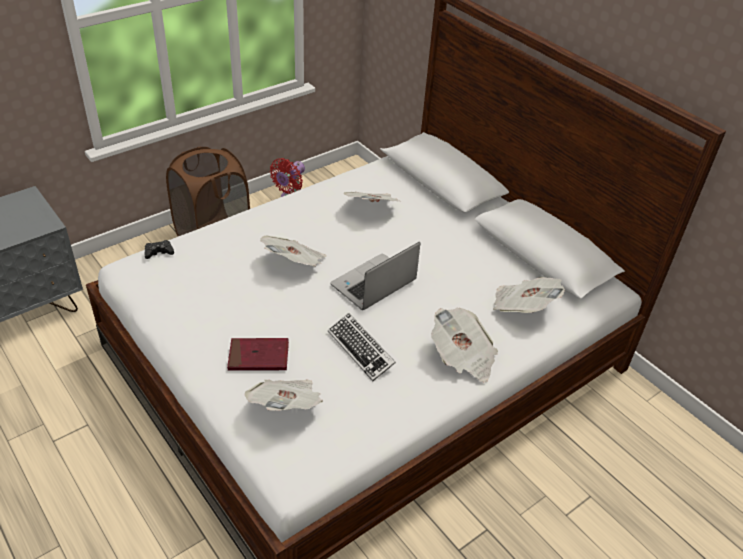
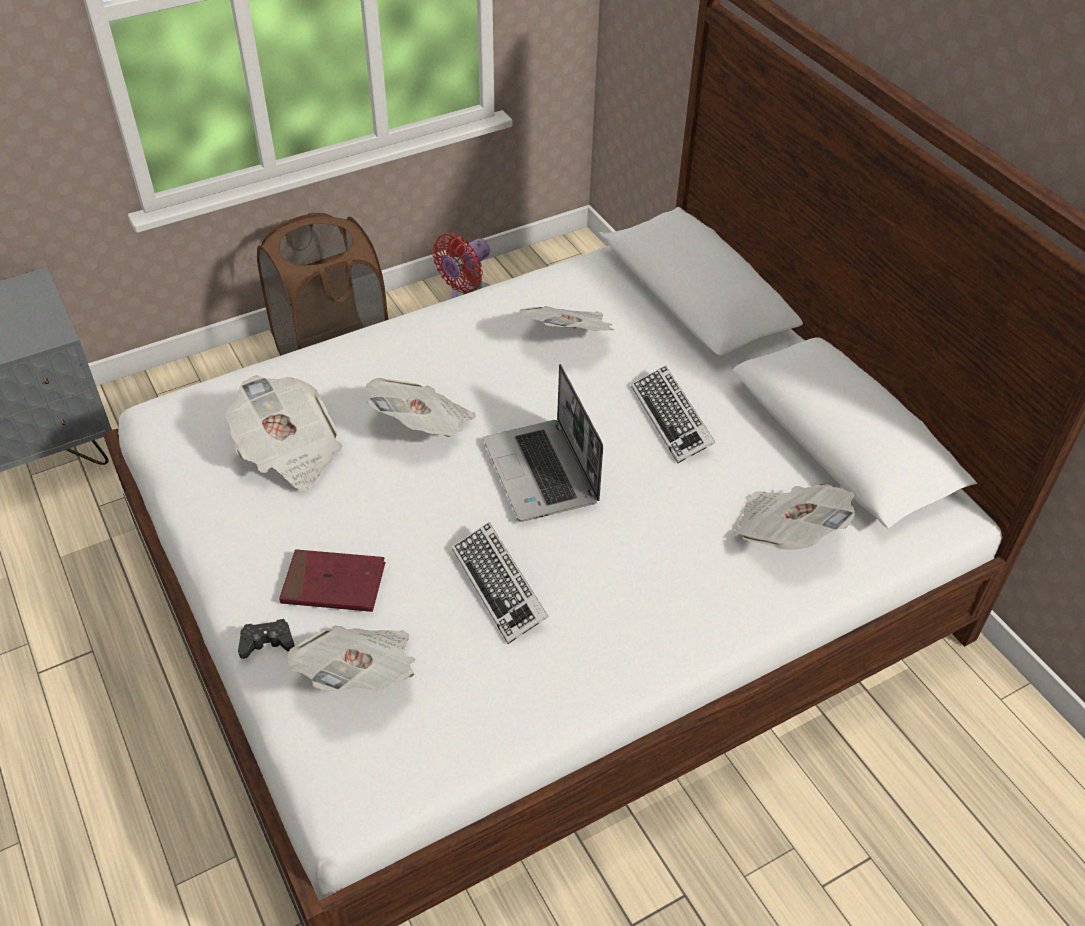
camera: 10 degrees right, 5 degrees up
black game controller [144,240,174,259] -> black game controller moved to [238,619,295,659]
laptop [330,242,420,310] -> laptop turned 75 degrees counterclockwise [483,364,603,522]
newspaper [431,308,498,382] -> newspaper moved to [226,375,343,490]
none -> keyboard [631,366,715,463]

